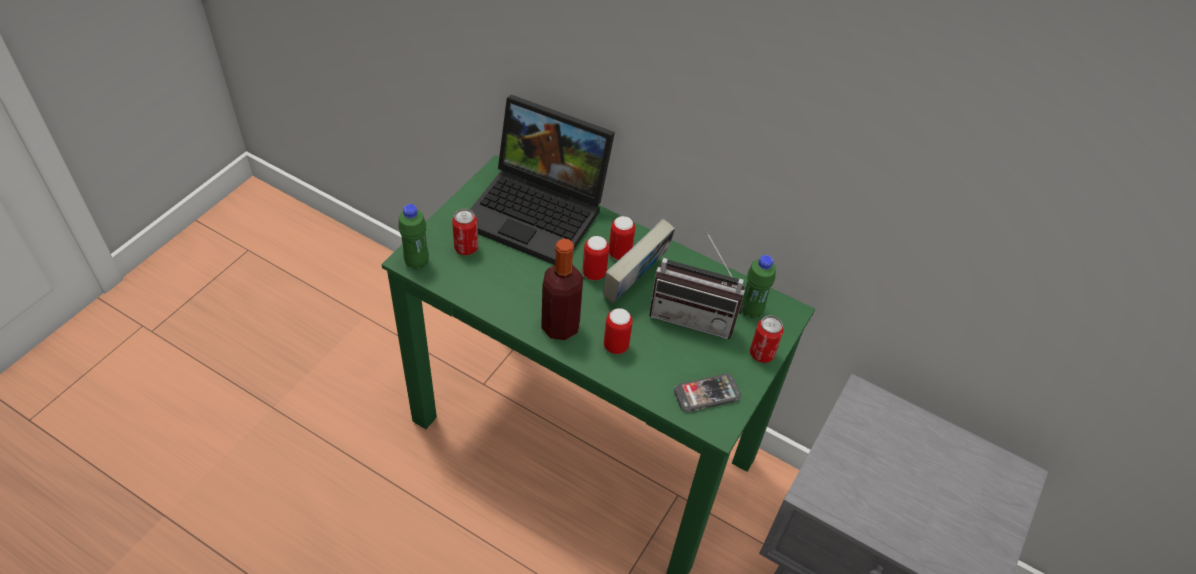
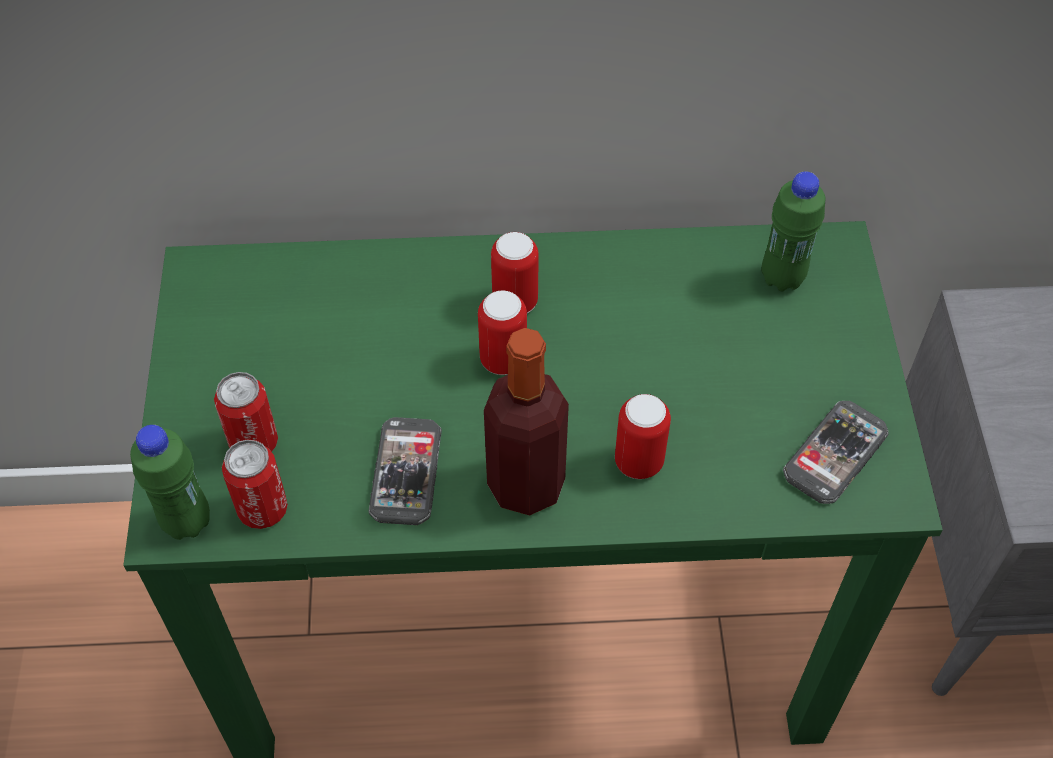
camera: 30 degrees left, 5 degrees up
laptop [470,95,615,265] -> none
book [603,219,675,304] -> none
radio [649,229,745,339] -> none
can [750,315,784,363] -> can moved to [222,439,288,529]
none -> phone [369,417,442,525]

